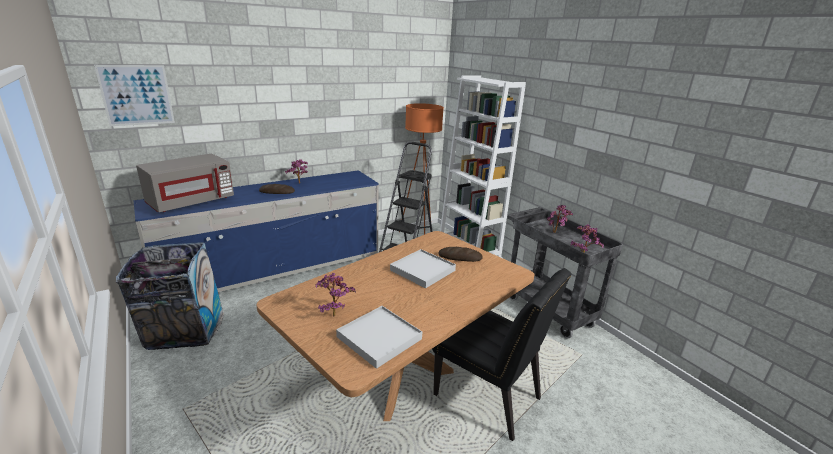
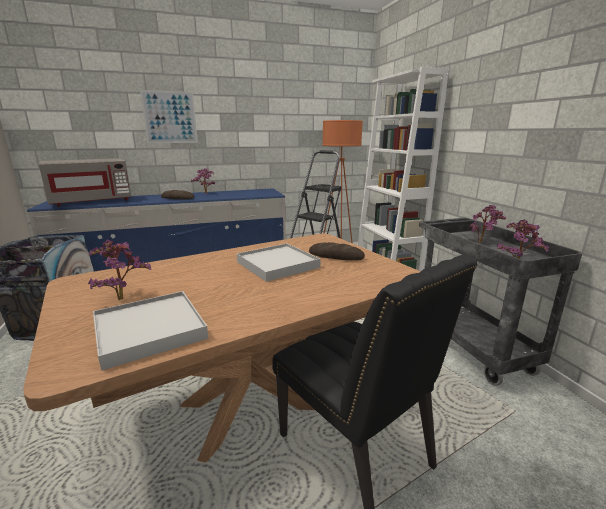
camera: 15 degrees right, 5 degrees down
picture [94,65,175,126] -> picture moved to [140,90,198,143]

